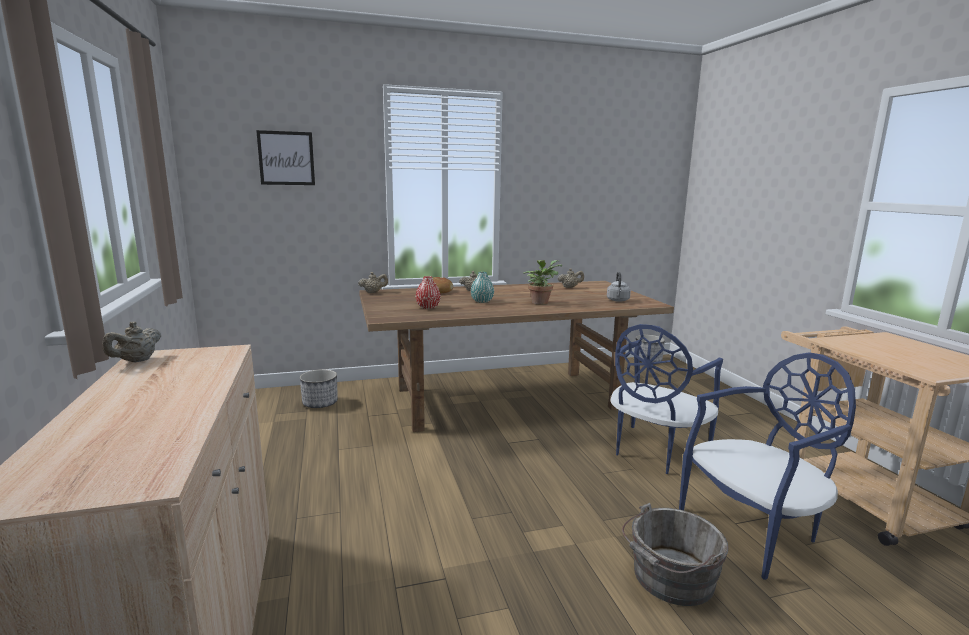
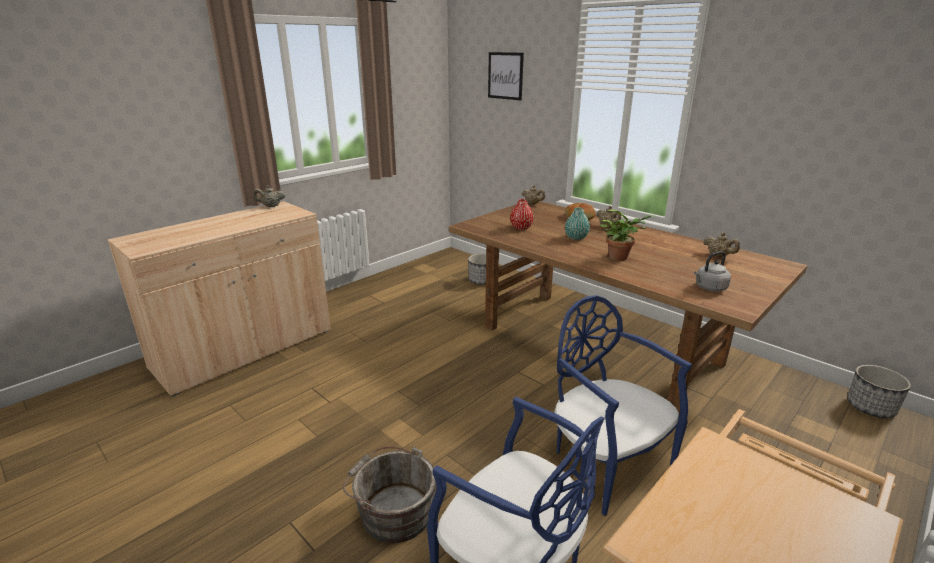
camera: 60 degrees right, 10 degrees up
blue chair [610,324,723,474] -> blue chair turned 45 degrees clockwise [555,295,692,516]

